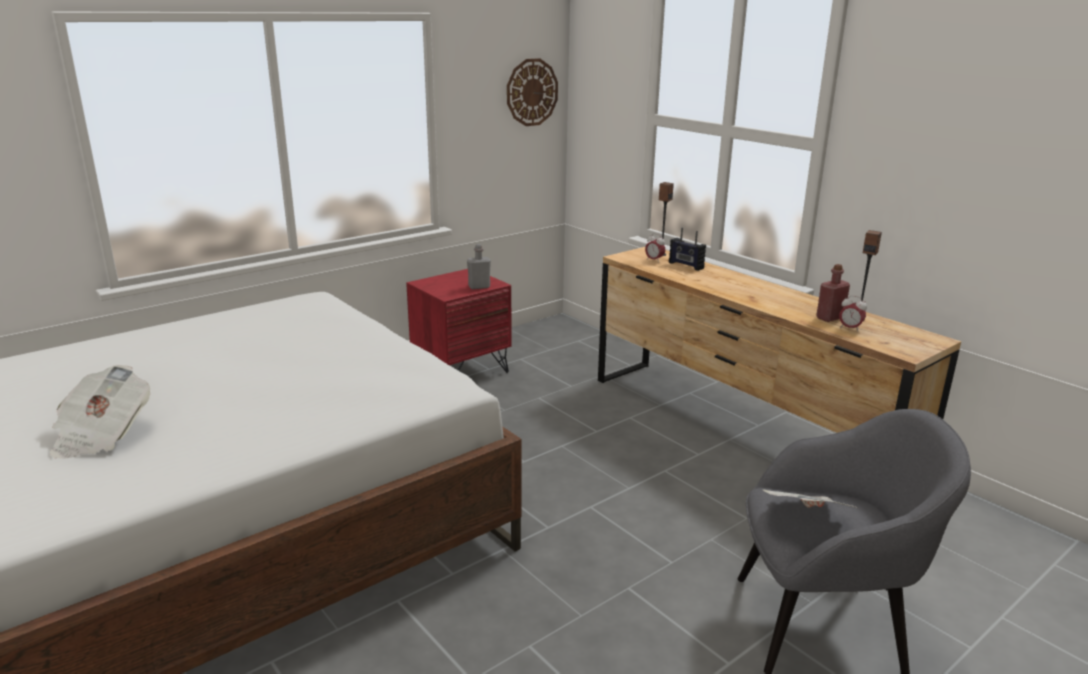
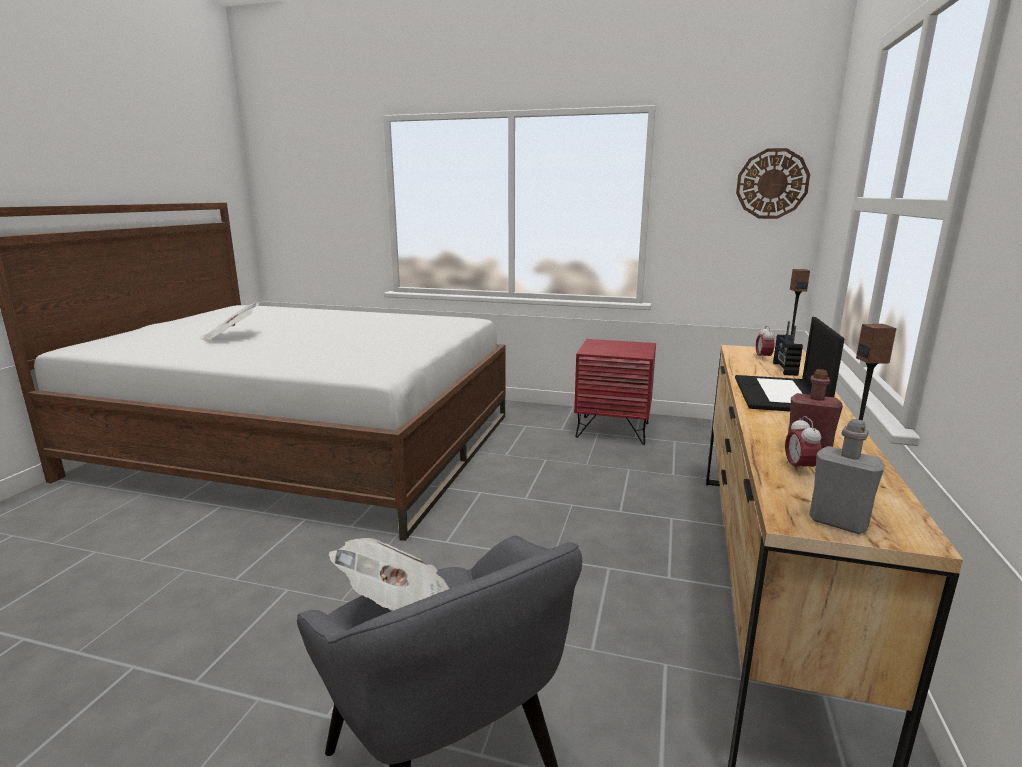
camera: 55 degrees right, 5 degrees down
grey bottle [467,244,491,289] -> grey bottle moved to [809,419,885,534]
none -> laptop [735,317,844,412]

